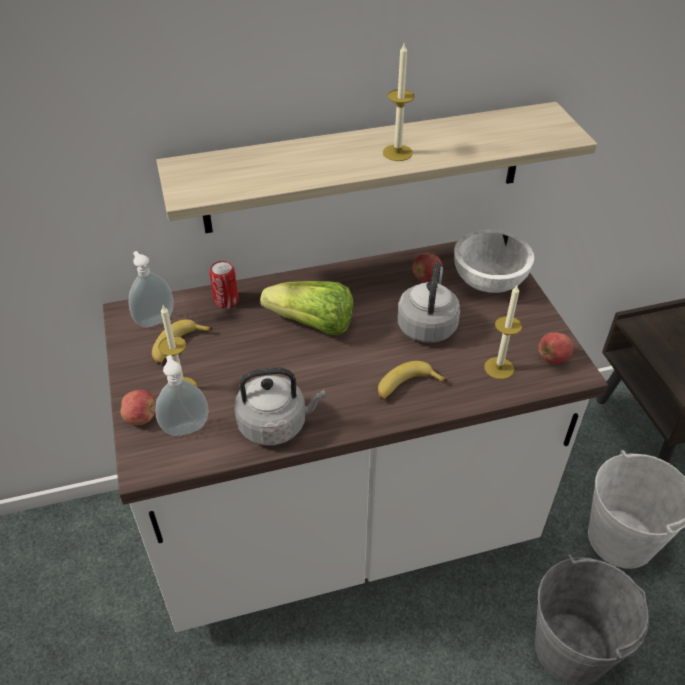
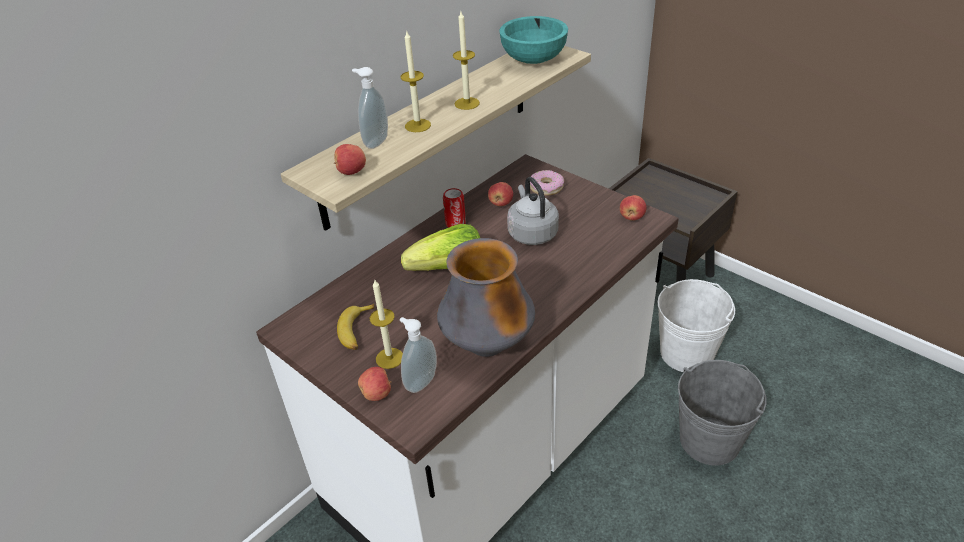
camera: 30 degrees left, 5 degrees down
soap dispenser [129,251,174,328] -> soap dispenser moved to [352,67,388,149]
can [210,261,238,309] -> can moved to [443,188,466,228]
grey kettle [234,368,326,446] -> vase [437,238,535,357]
banana [378,361,447,400] -> none
white bowl [454,229,534,293] -> donut [530,170,564,196]
candle [484,285,522,379] -> candle moved to [401,31,431,132]
none -> apple [334,144,366,175]
none -> turquoise bowl [499,16,568,64]

